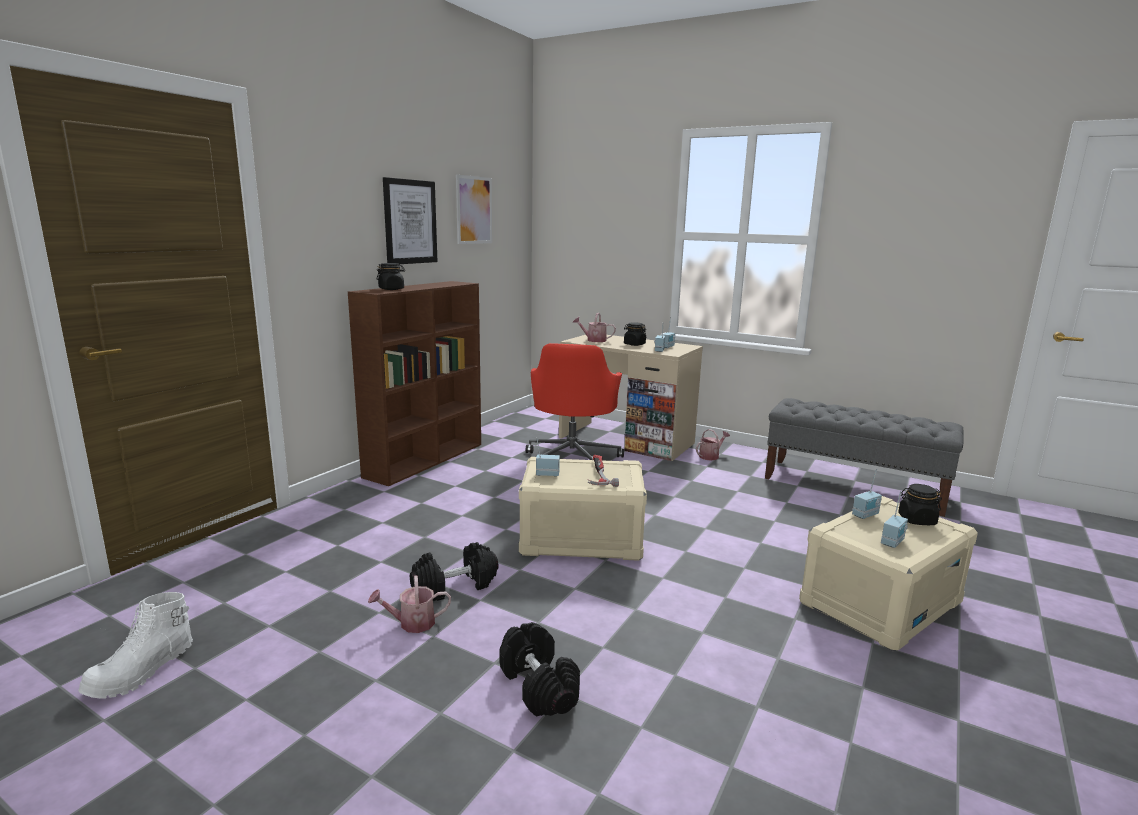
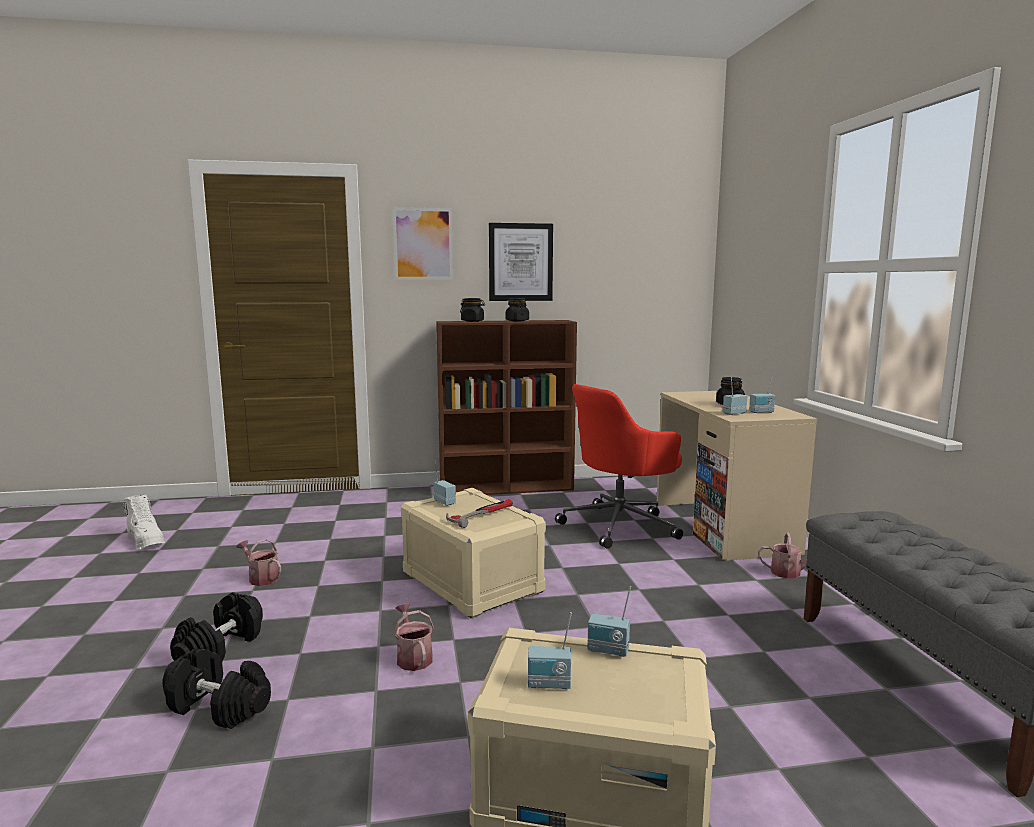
camera: 50 degrees right, 5 degrees down
white boot [78,592,193,699] -> white boot turned 120 degrees counterclockwise [124,494,165,550]
black dumbbell [410,542,499,601] -> black dumbbell moved to [162,648,271,729]
picture [456,174,492,244] -> picture moved to [392,207,453,280]
watering can [573,313,616,342] -> watering can moved to [394,603,434,671]
black jar [898,484,942,525] -> black jar moved to [506,298,529,321]

